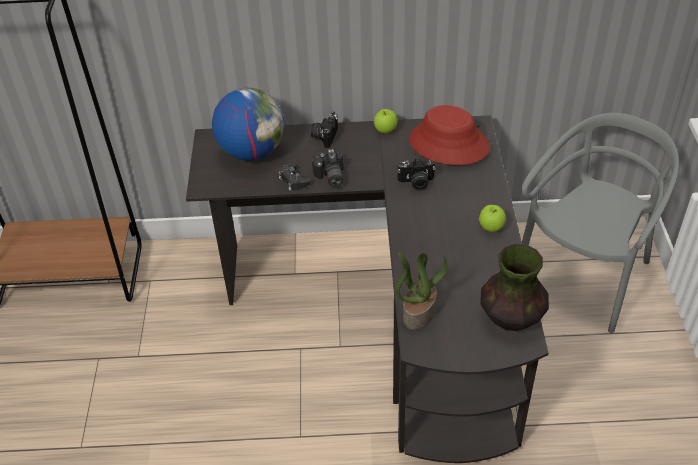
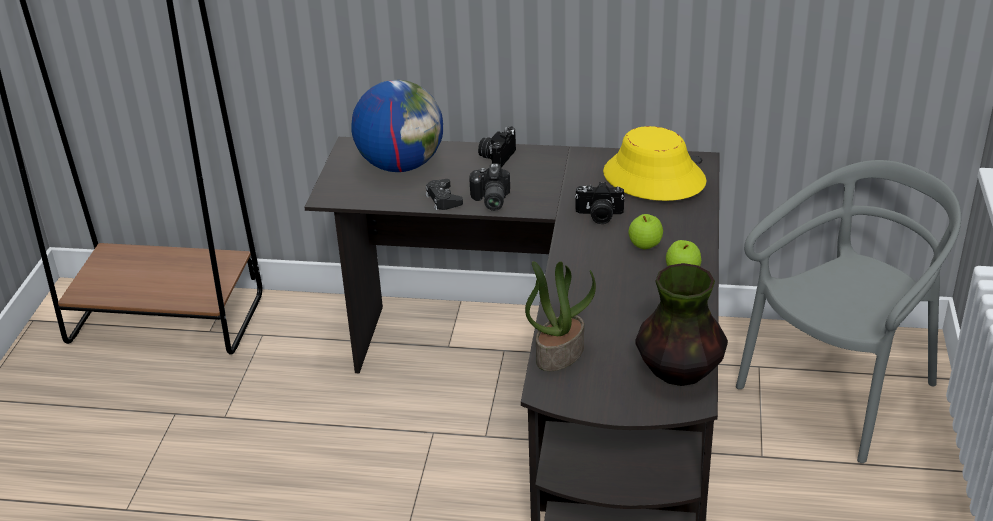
camera: 10 degrees right, 10 degrees down
apple [374,109,397,134] -> apple moved to [628,214,663,249]
red hat [409,105,490,165] -> yellow hat [603,126,706,201]

